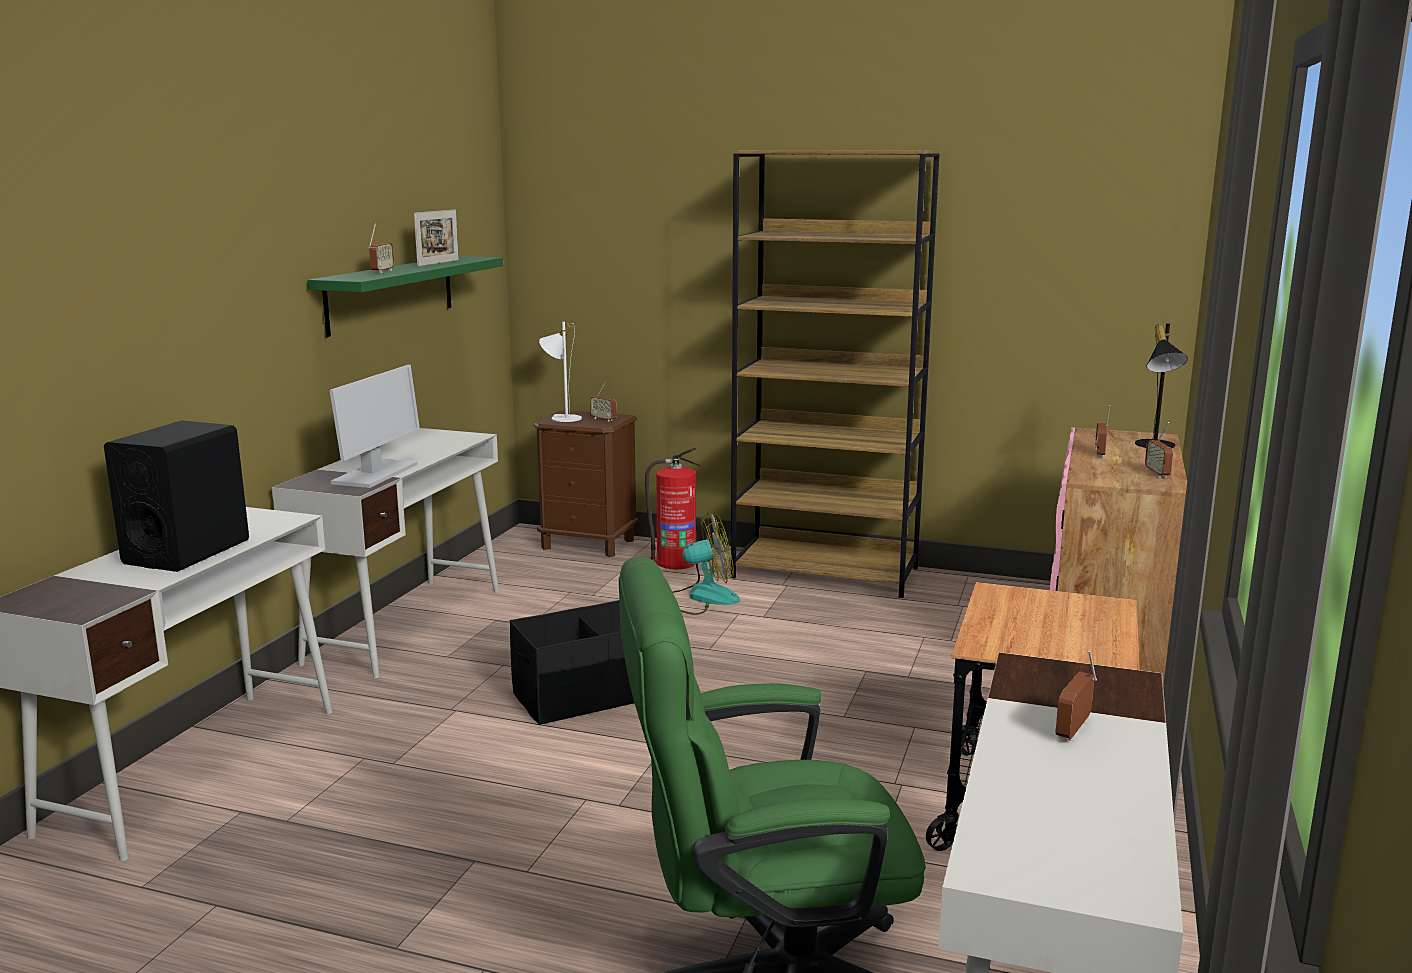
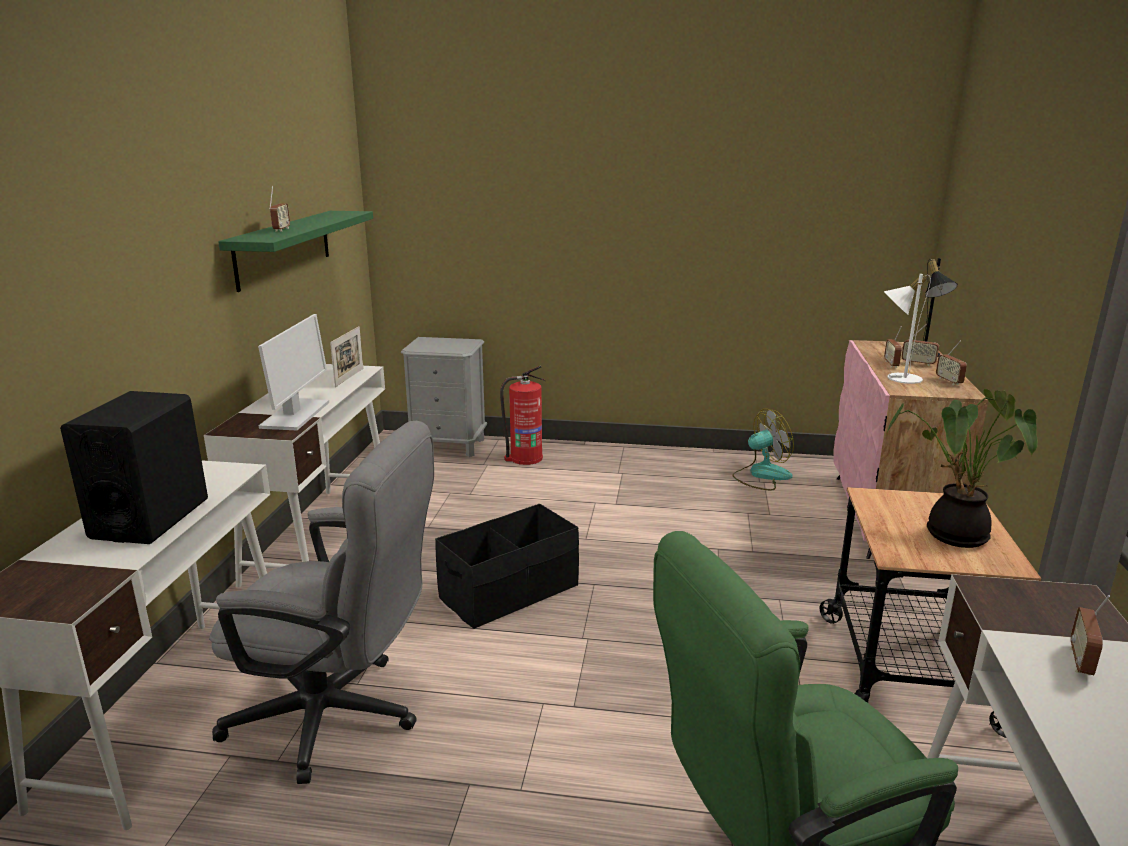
camera: 10 degrees left, 5 degrees up
picture frame [414,209,459,266] -> picture frame moved to [330,326,363,387]
brown nightstand [533,410,639,557] -> grey nightstand [401,337,487,457]
white table lamp [539,322,582,422] -> white table lamp moved to [884,274,931,384]
radio [590,381,617,422] -> radio moved to [901,324,939,366]
fan [673,512,740,615] -> fan moved to [732,409,794,490]
brown bookcase [731,150,939,598] -> none
none -> grey office chair [209,421,434,784]
none -> potted plant [886,389,1038,548]

